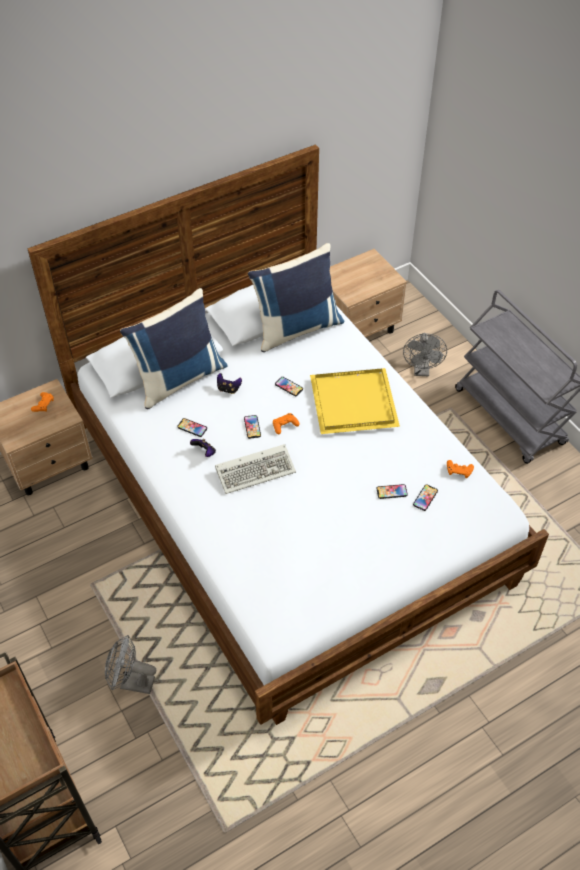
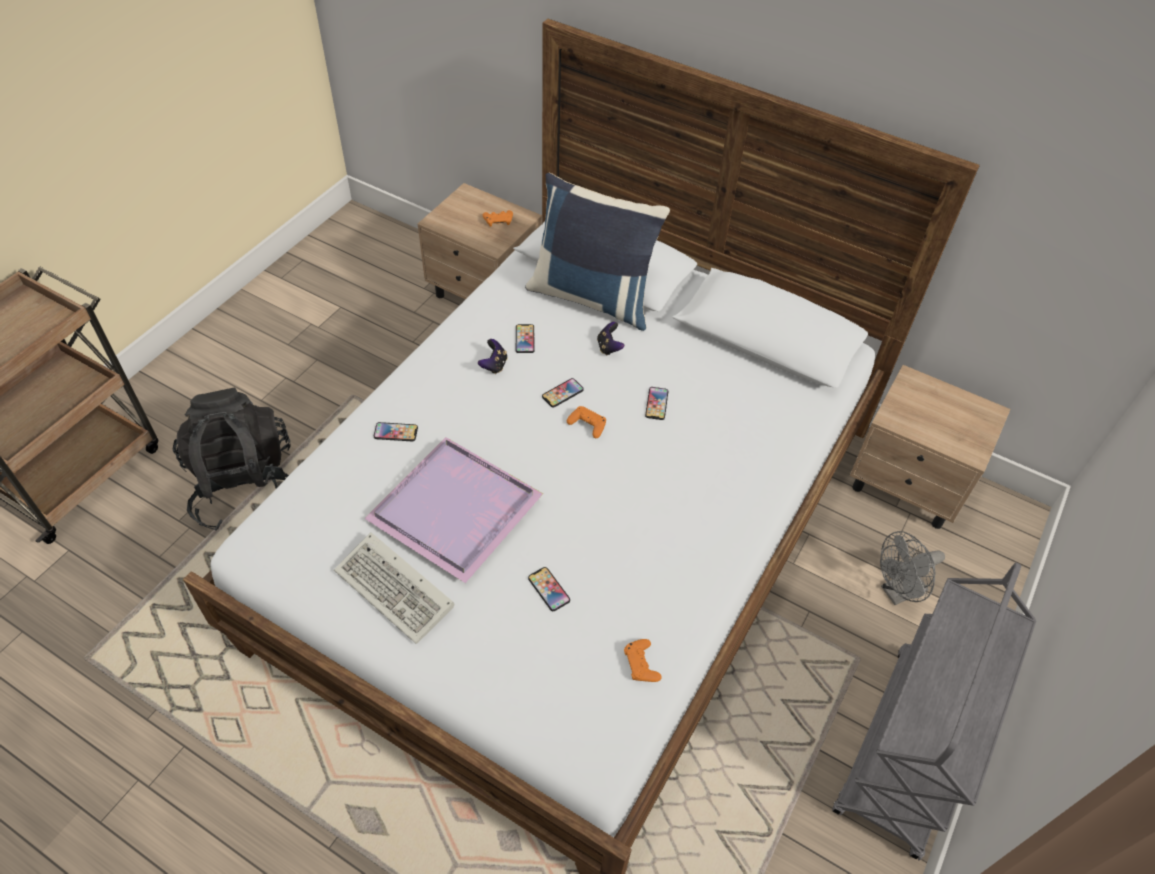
camera: 60 degrees right, 0 degrees up
grey fan [105,635,156,694] -> black backpack [173,388,290,531]
keyboard [215,444,296,494] -> keyboard moved to [334,532,455,644]
blue pillow [248,243,344,352] -> none
yellow tray [310,368,400,434] -> none
phone [413,484,438,511] -> phone moved to [374,422,418,441]
none -> purple tray [364,437,543,583]

